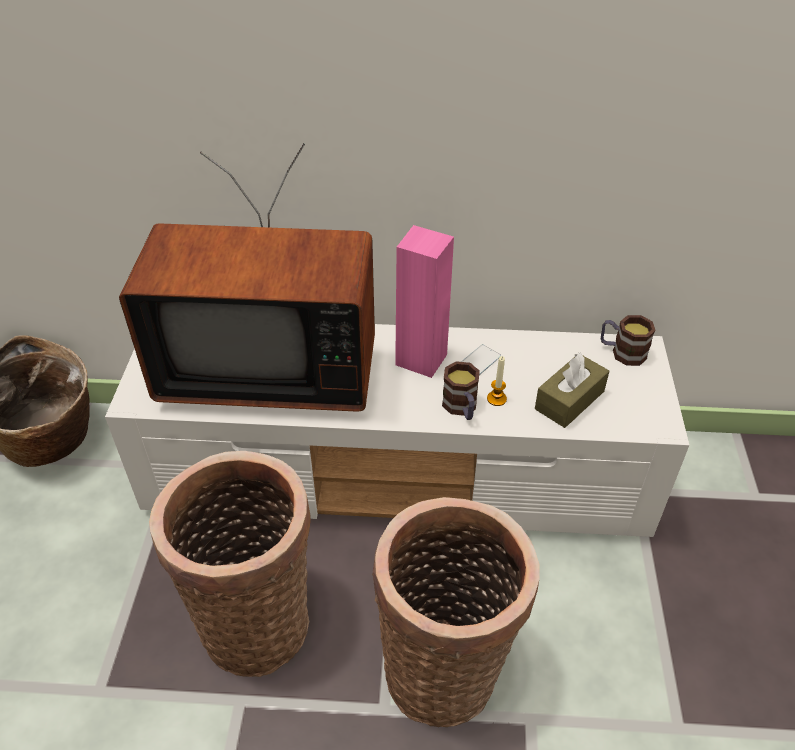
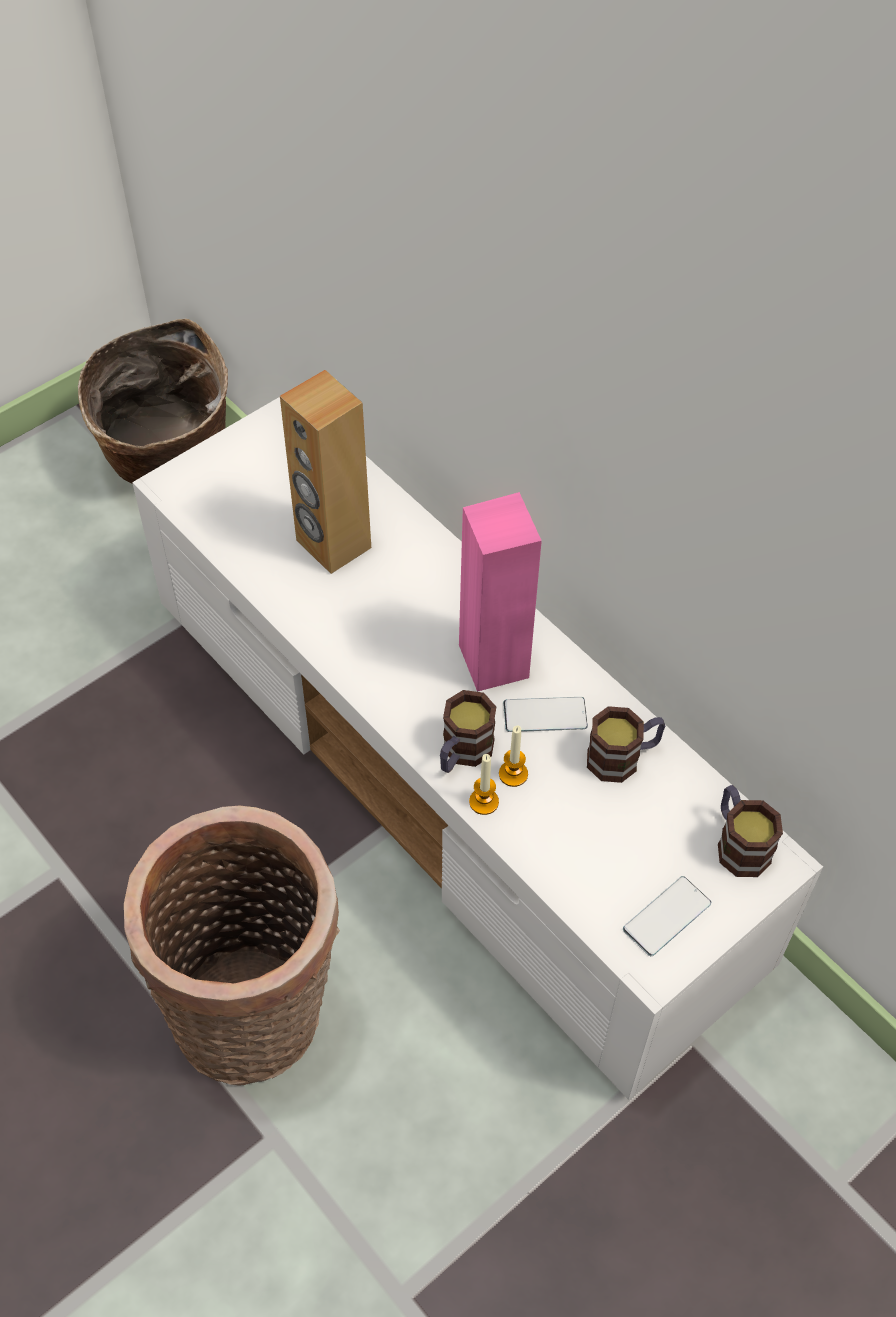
camera: 45 degrees right, 10 degrees up
television [119,143,375,412] -> brown speaker [280,370,371,574]
basket [149,451,311,677] -> none
brown tissue box [535,352,609,428] -> none
none -> candle [469,754,499,815]
none -> mug [587,706,665,783]
none -> phone [623,876,711,956]

